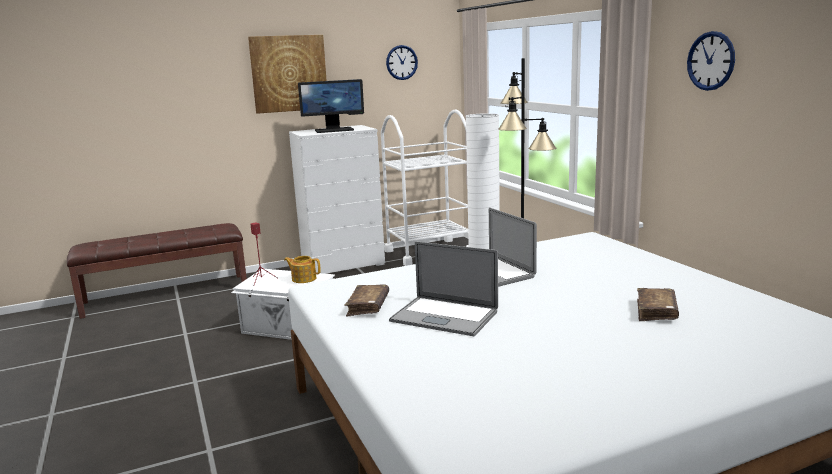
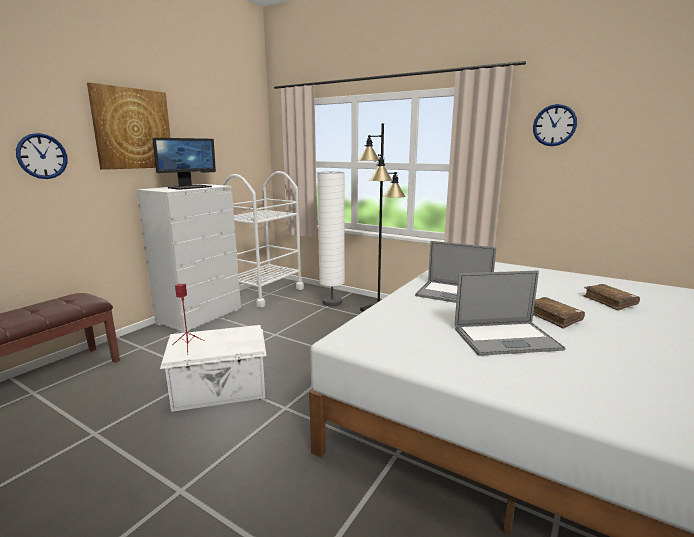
camera: 35 degrees left, 0 degrees up
teapot [284,256,321,283] -> none
brown book [344,284,389,316] -> brown book moved to [533,297,585,329]
wall clock [386,45,418,80] -> wall clock moved to [16,133,67,179]

